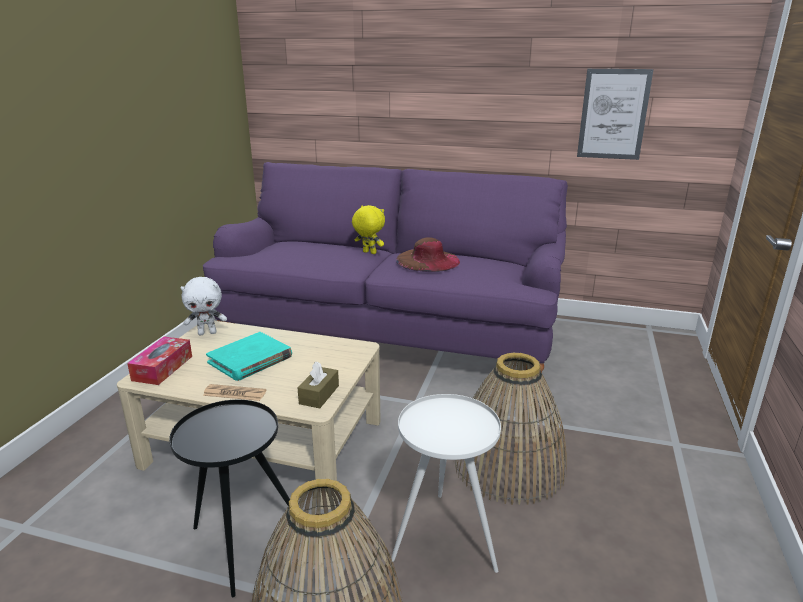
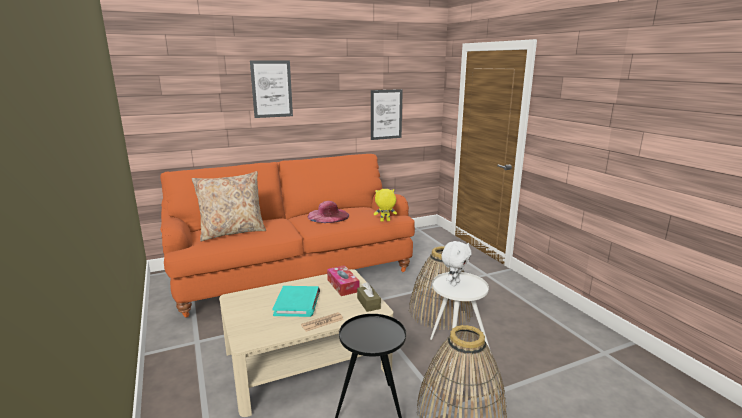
camera: 40 degrees left, 5 degrees down
tissue box [127,337,192,385] -> tissue box moved to [327,265,359,296]
white plush toy [180,277,227,335] -> white plush toy moved to [441,241,472,286]
purple sofa [203,162,568,373] -> orange sofa [160,154,415,318]
yellow plush toy [352,205,385,254] -> yellow plush toy moved to [374,189,397,222]
brown hat [396,238,460,272] -> pink hat [308,201,349,223]
none -> beige pillow [192,171,266,241]
none -> picture [250,60,293,118]

